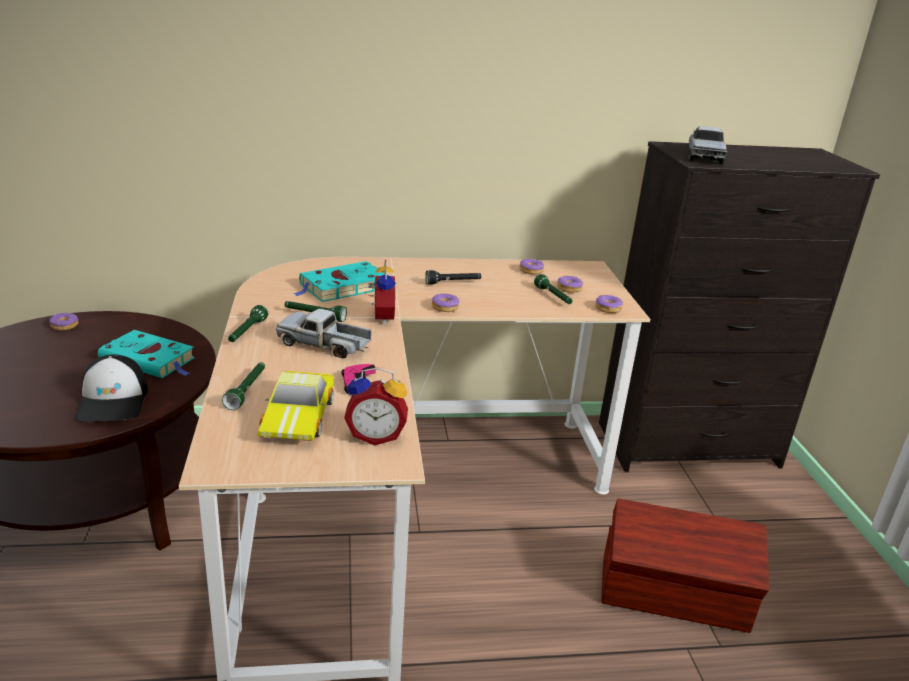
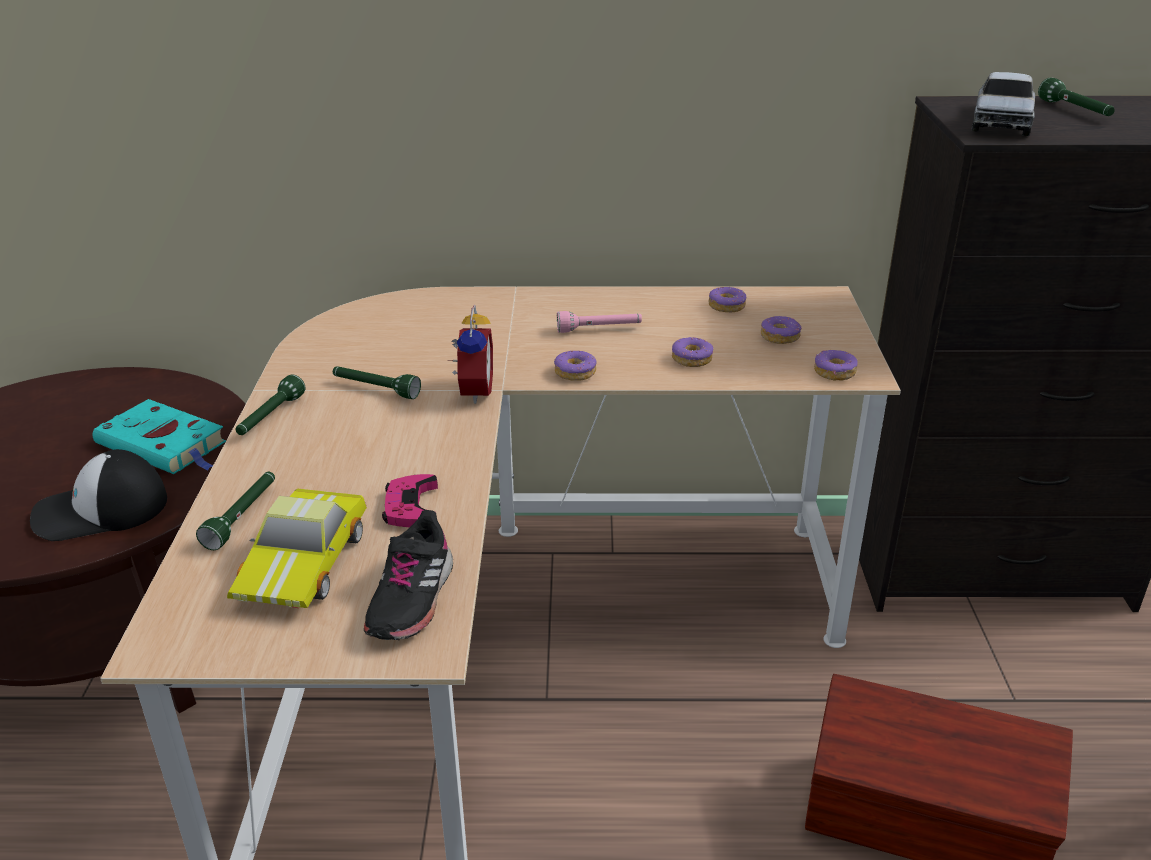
camera: 10 degrees right, 5 degrees up
donut [49,313,79,330] -> donut moved to [672,337,713,367]
cap [75,354,148,422] -> cap turned 75 degrees clockwise [30,449,167,541]
toy truck [276,309,371,358] -> none
turquoise book [293,261,384,302] -> none
alarm clock [344,367,408,445] -> black shoe [364,510,453,640]
black flashlight [425,270,481,285] -> pink flashlight [557,311,642,333]
green flashlight [534,274,572,304] -> green flashlight moved to [1038,78,1115,116]

